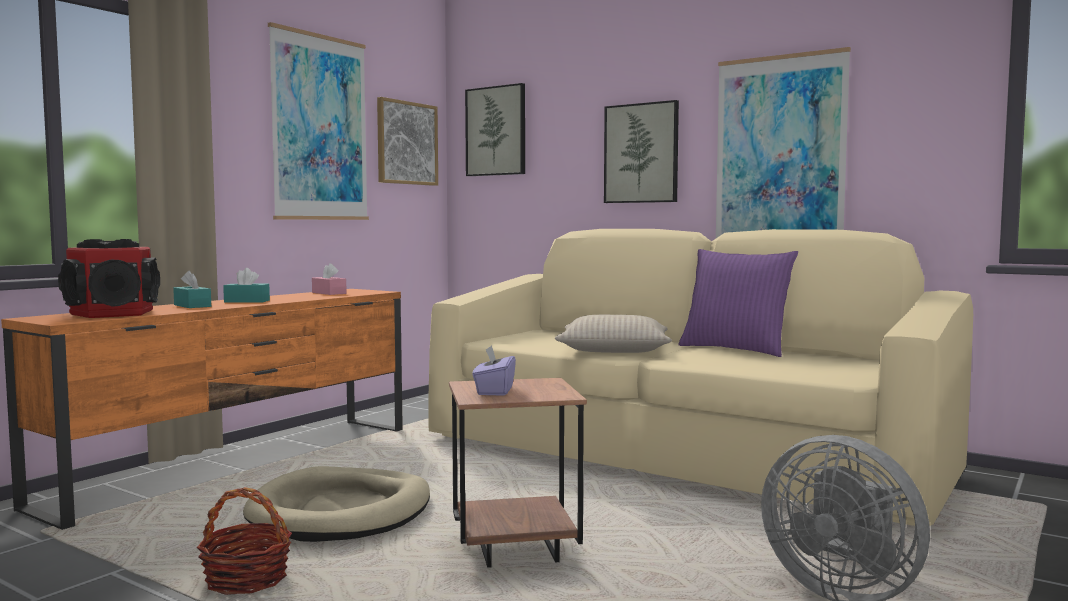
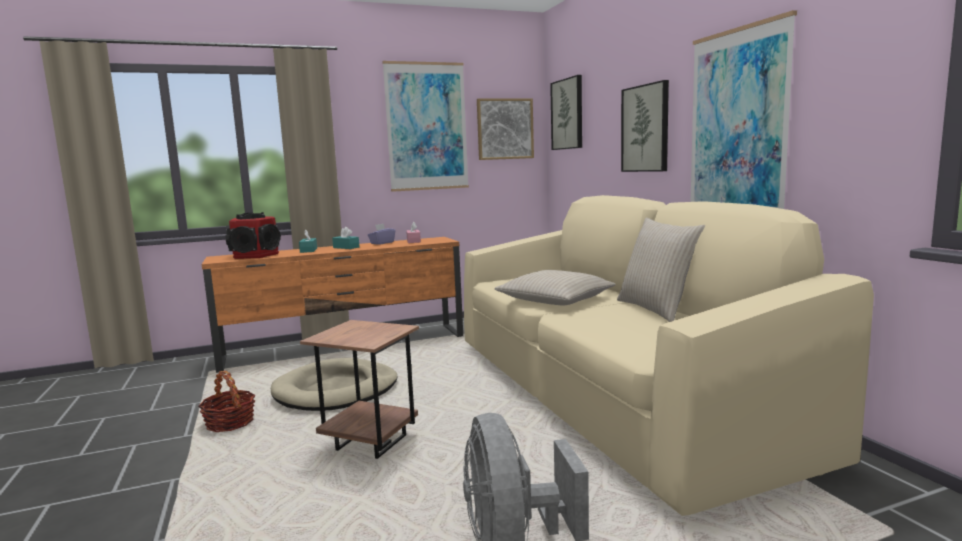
camera: 35 degrees right, 5 degrees up
purple tissue box [472,345,516,396] -> purple tissue box moved to [368,224,395,245]
purple pillow [679,249,798,357] -> beige pillow [617,218,705,322]

